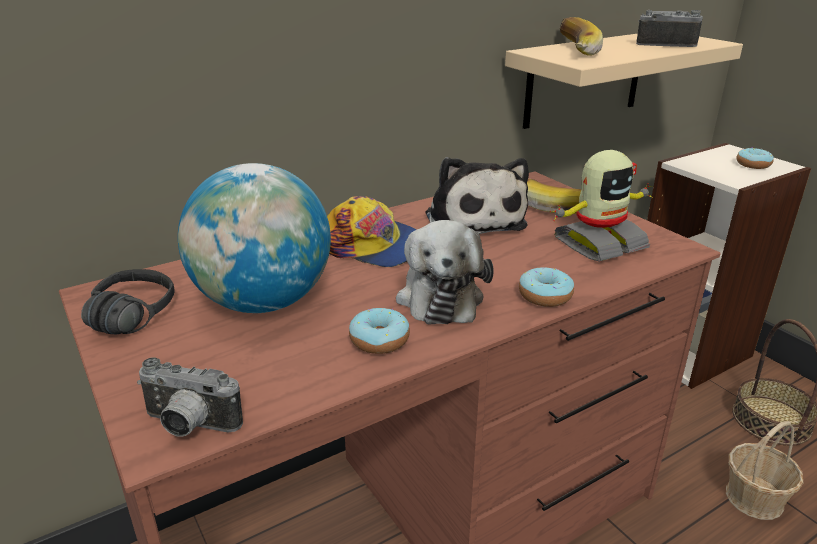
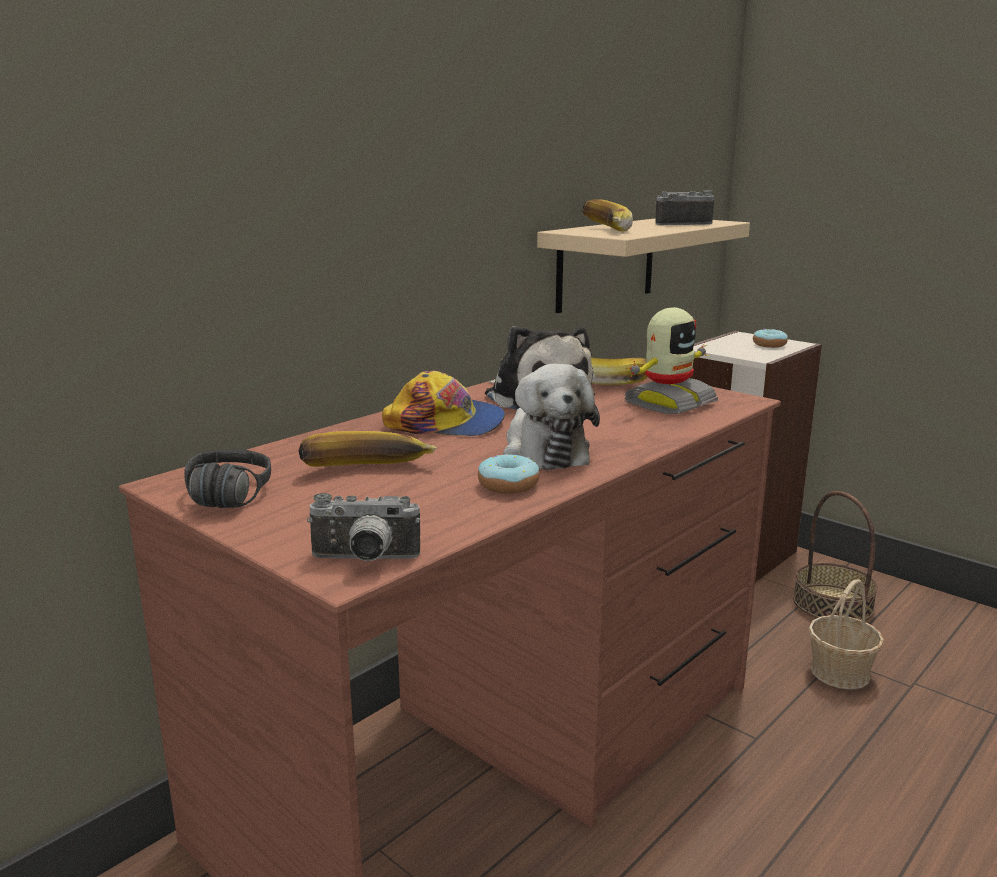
camera: 15 degrees left, 10 degrees down
globe [178,163,331,313] -> banana [299,431,437,467]
donut [519,267,574,307] -> none

